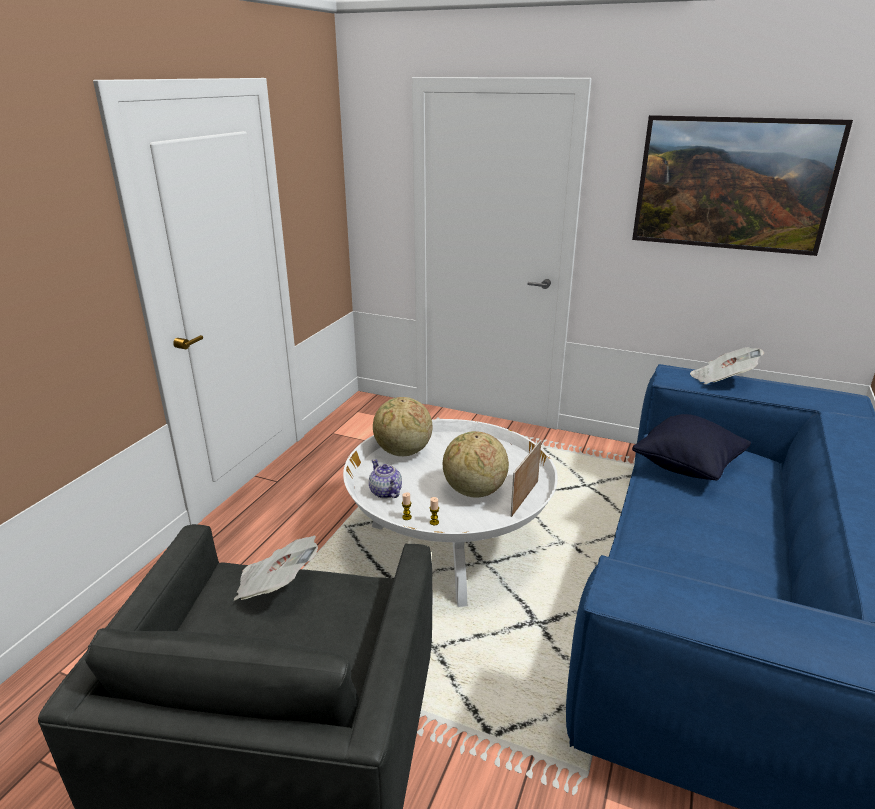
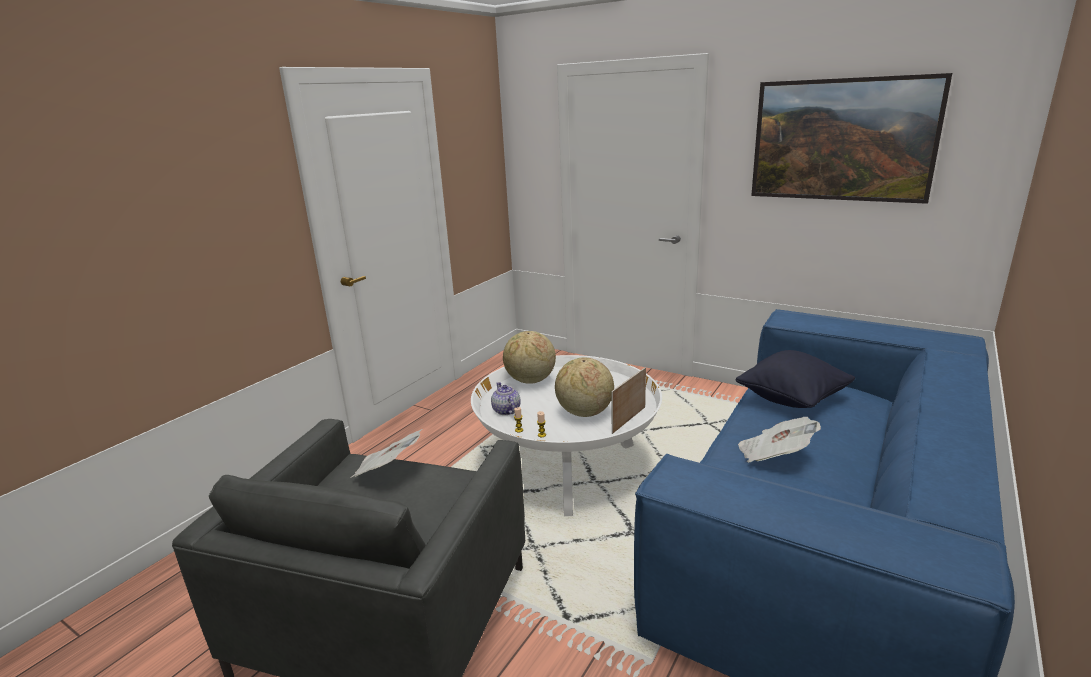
camera: 10 degrees right, 5 degrees down
newspaper [690,347,764,384] -> newspaper moved to [738,417,821,463]

